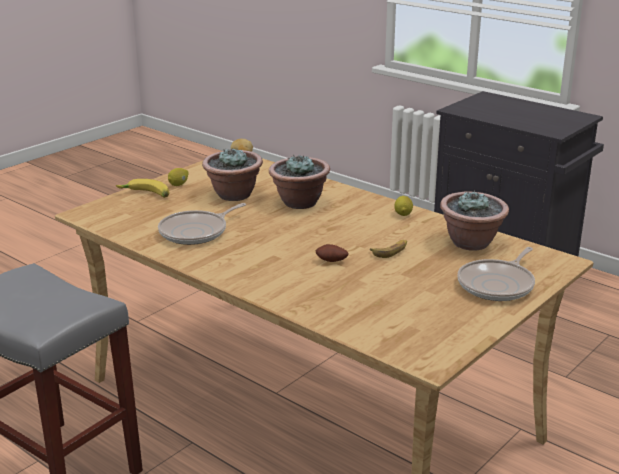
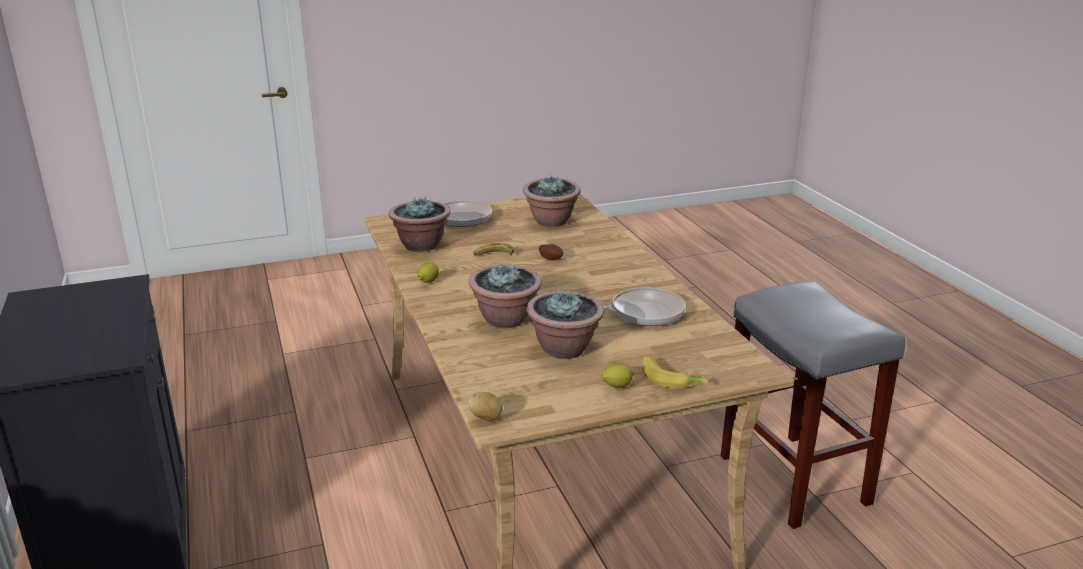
camera: 150 degrees left, 0 degrees up
none -> potted plant [523,176,581,227]

